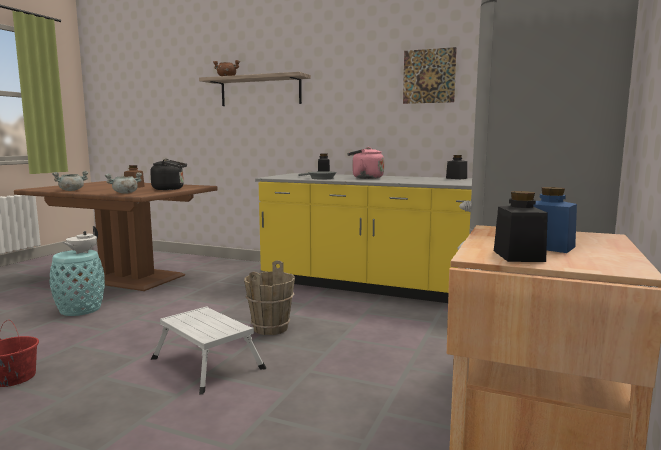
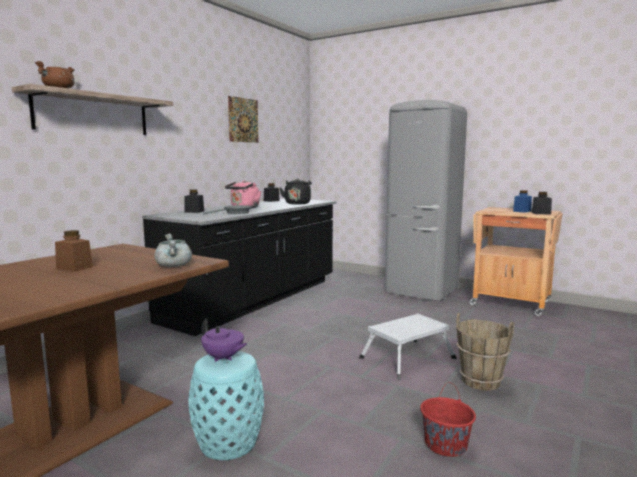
camera: 80 degrees left, 0 degrees up
grey cooking pot [52,171,89,191] -> none
white teapot [62,226,98,254] -> purple teapot [201,318,247,362]
black kettle [150,159,187,190] -> black kettle moved to [279,178,312,205]
brown bucket [244,260,295,335] -> brown bucket moved to [456,313,514,391]
yellow counter [255,173,472,303] -> black counter [142,198,336,336]

